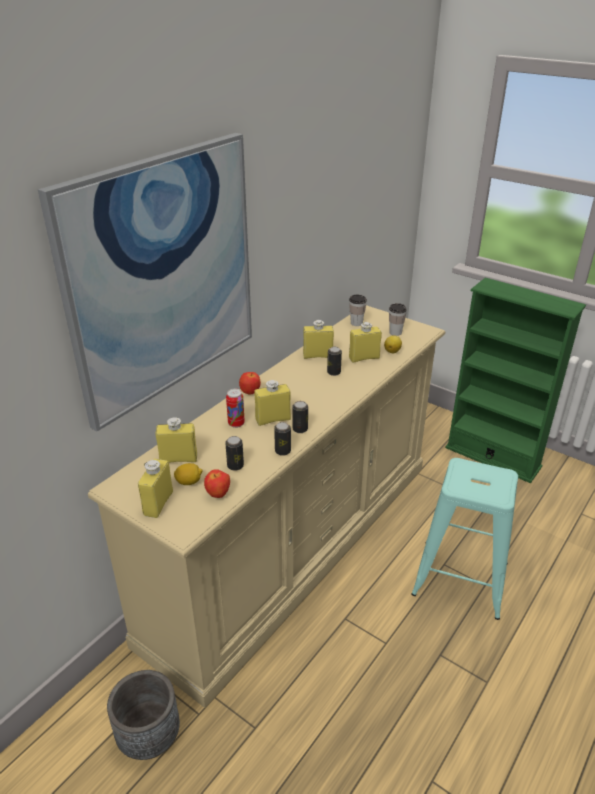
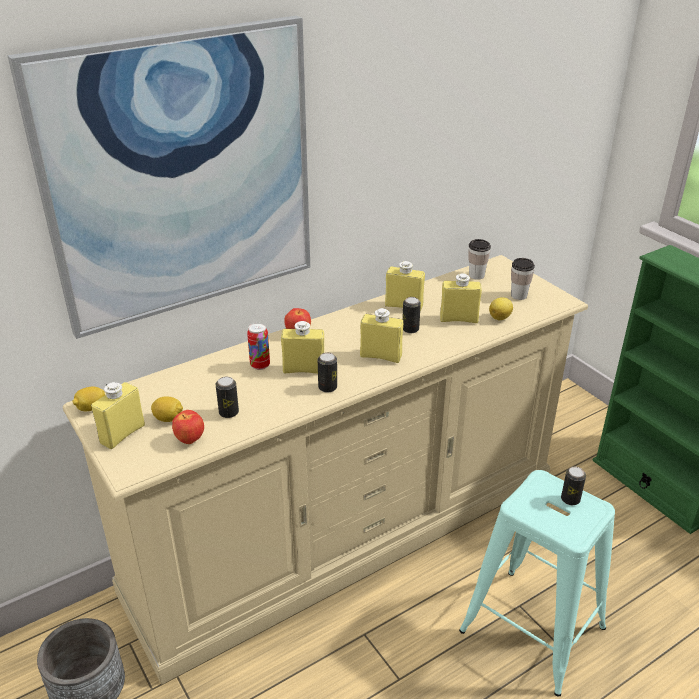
camera: 20 degrees right, 0 degrees up
yellow bottle [156,417,197,463] -> yellow bottle moved to [360,308,403,363]
can [274,422,291,456] -> can moved to [561,467,586,505]
none -> lemon [72,386,105,412]

